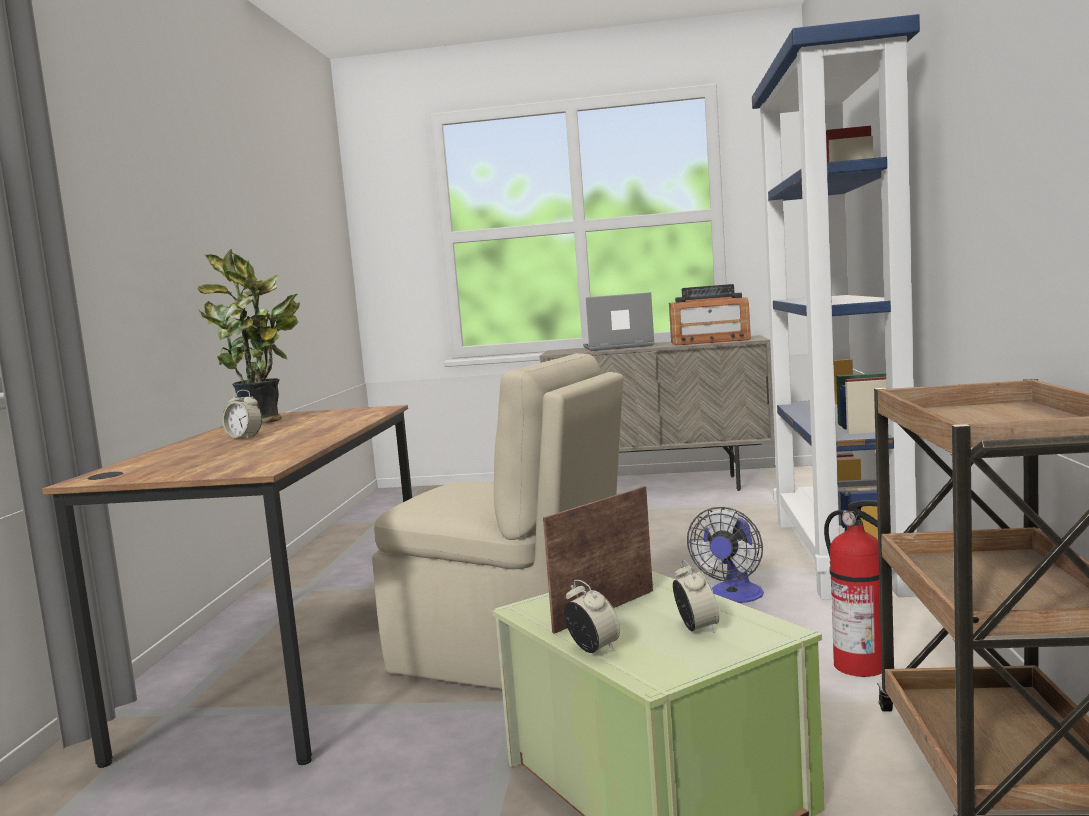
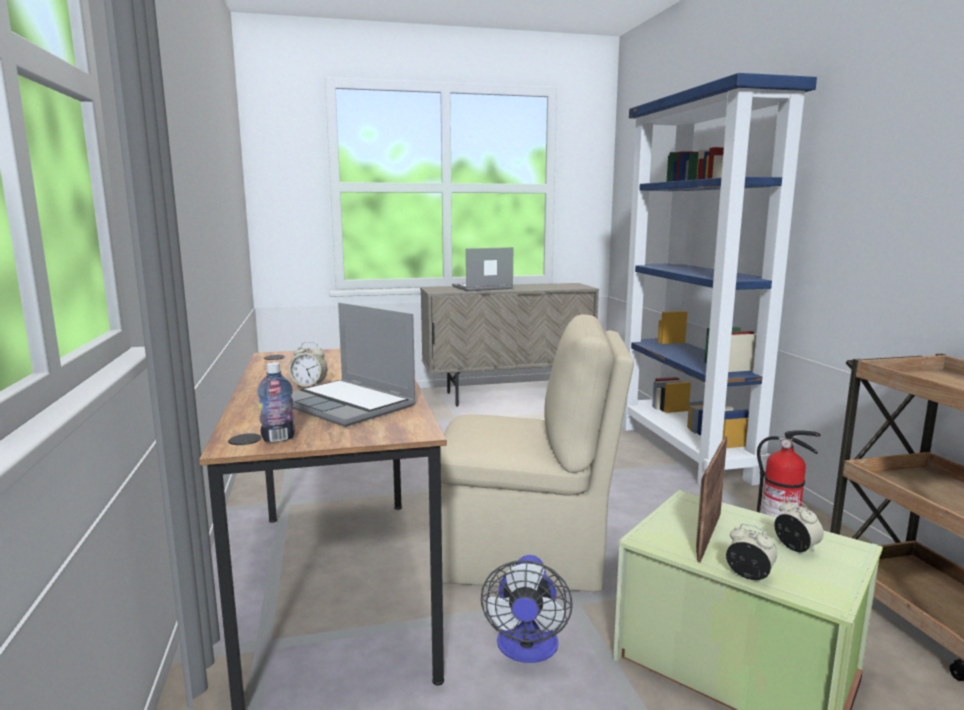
camera: 20 degrees left, 5 degrees up
potted plant [197,249,300,424] -> none
radio [669,284,751,346] -> none
fan [687,507,764,603] -> fan moved to [481,555,573,663]
none -> bottle [257,362,295,442]
none -> laptop [291,303,416,427]

